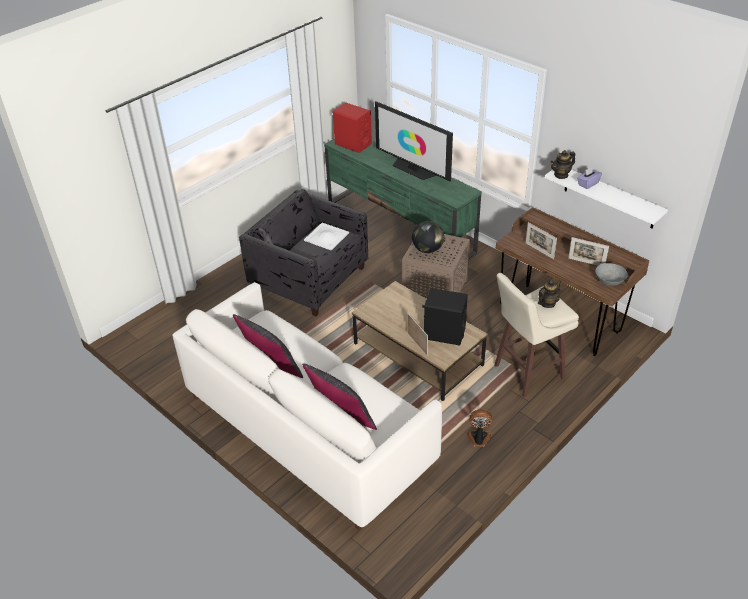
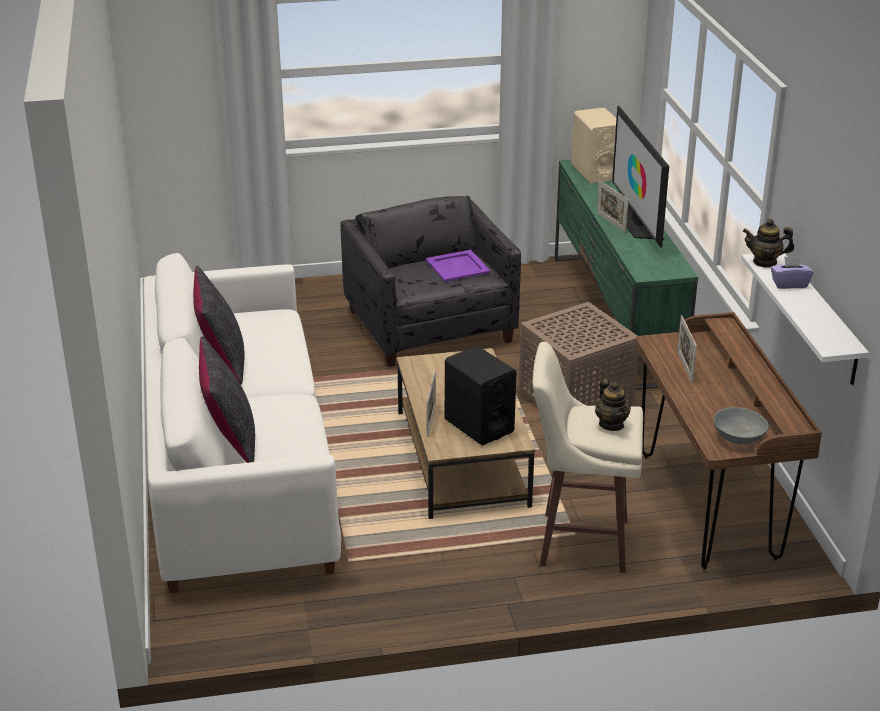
camera: 35 degrees right, 10 degrees down
white tray [304,223,349,251] -> purple tray [426,250,491,282]
red speaker [333,103,372,153] -> beige speaker [571,108,616,183]
globe [412,221,444,253] -> none
fan [467,410,492,447] -> none
teapot [538,280,561,308] -> teapot turned 75 degrees clockwise [595,380,631,431]
picture frame [568,237,609,266] -> picture frame moved to [597,180,628,233]

